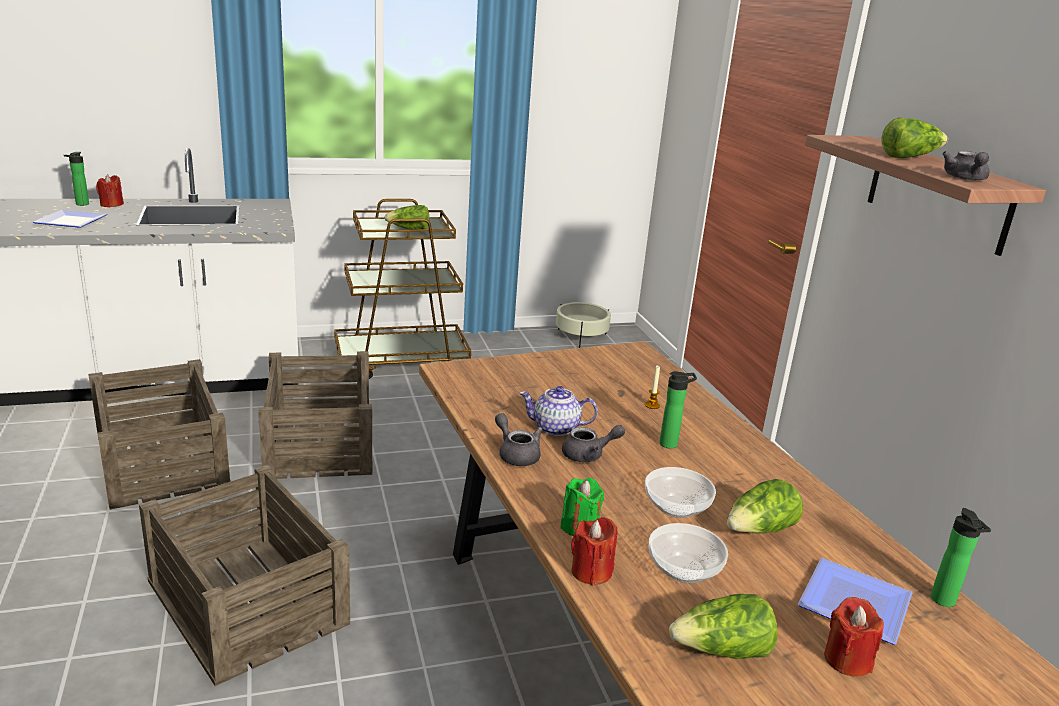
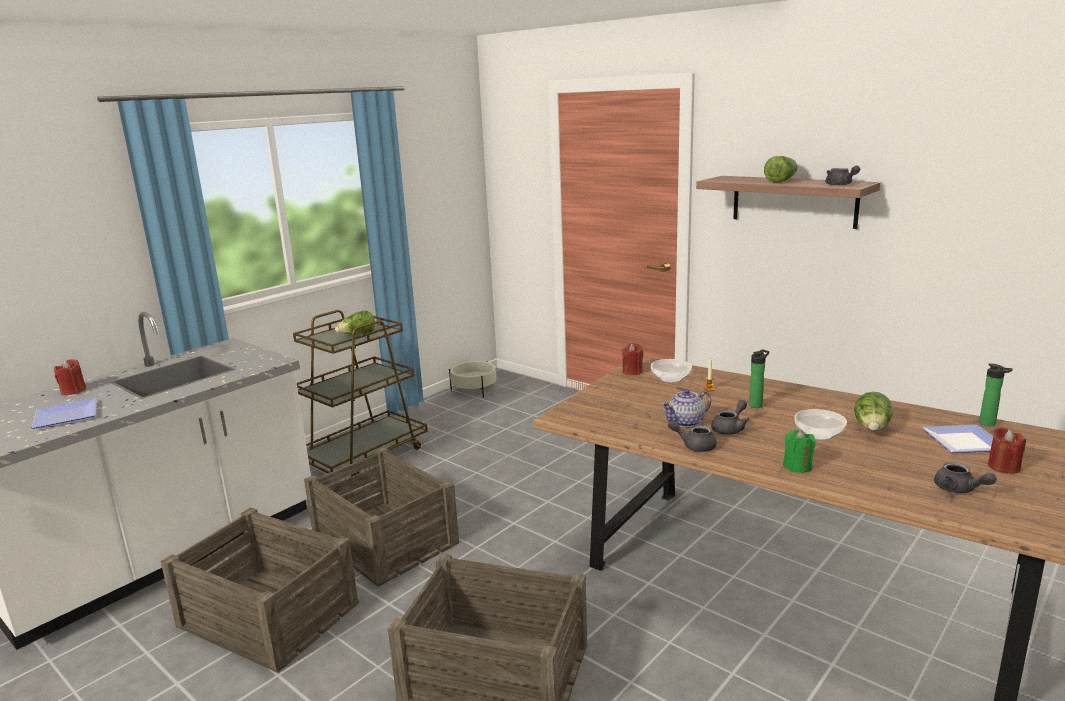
camera: 30 degrees left, 5 degrees down
bottle [64,152,89,206] -> none
red candle [571,517,617,586] -> red candle moved to [622,343,643,375]
bowl [649,523,728,583] -> bowl moved to [651,359,692,383]
lettuce [669,594,778,659] -> grey teapot [934,462,996,493]

